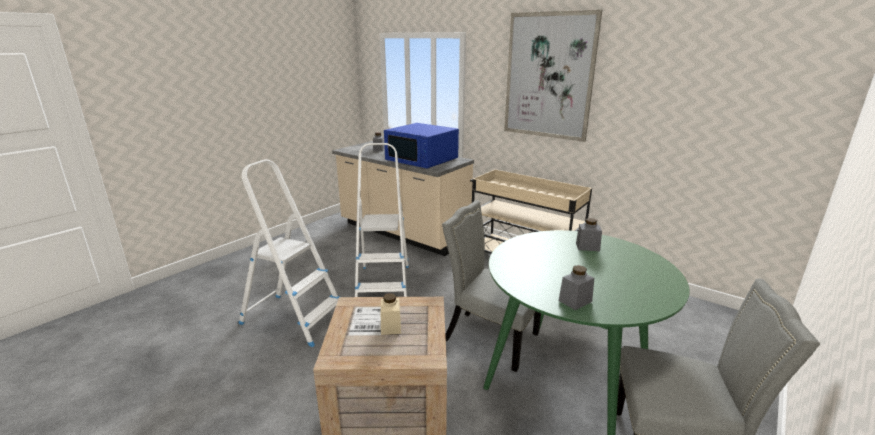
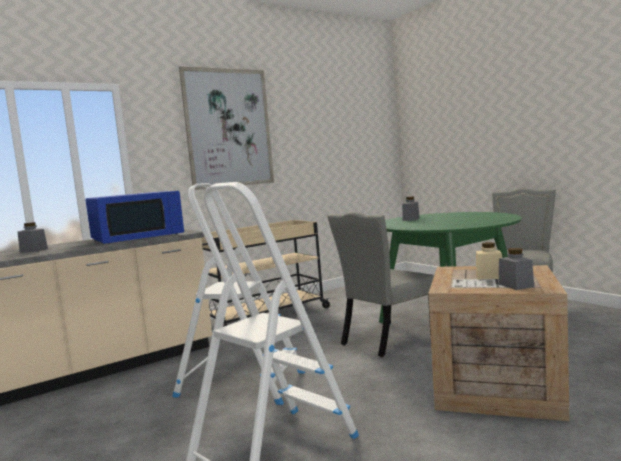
camera: 70 degrees left, 15 degrees down
grey jar [559,265,594,310] -> grey jar moved to [499,248,534,290]

